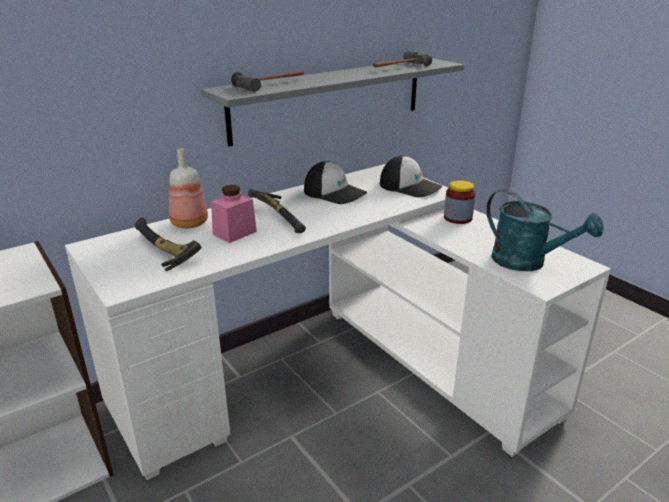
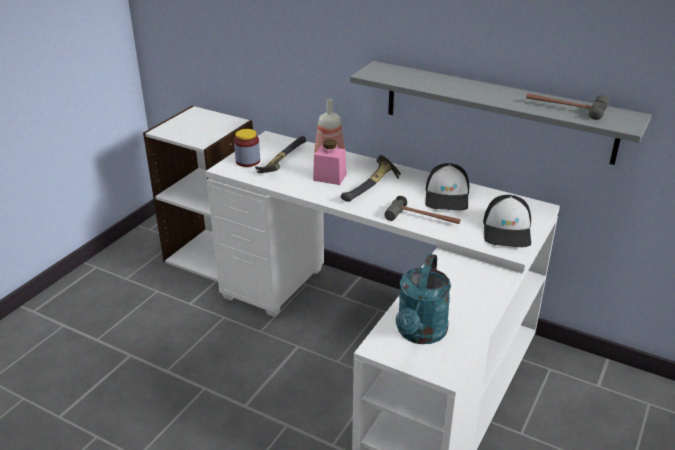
camera: 65 degrees right, 5 degrees up
hammer [231,70,304,92] -> hammer moved to [384,196,460,224]
jar [444,180,476,224] -> jar moved to [234,129,260,167]

